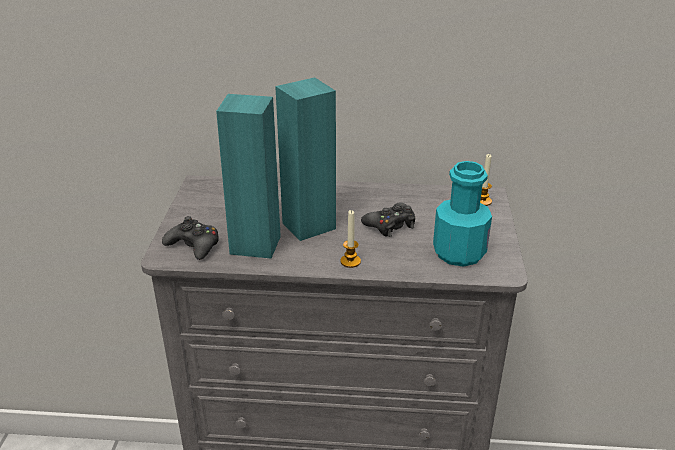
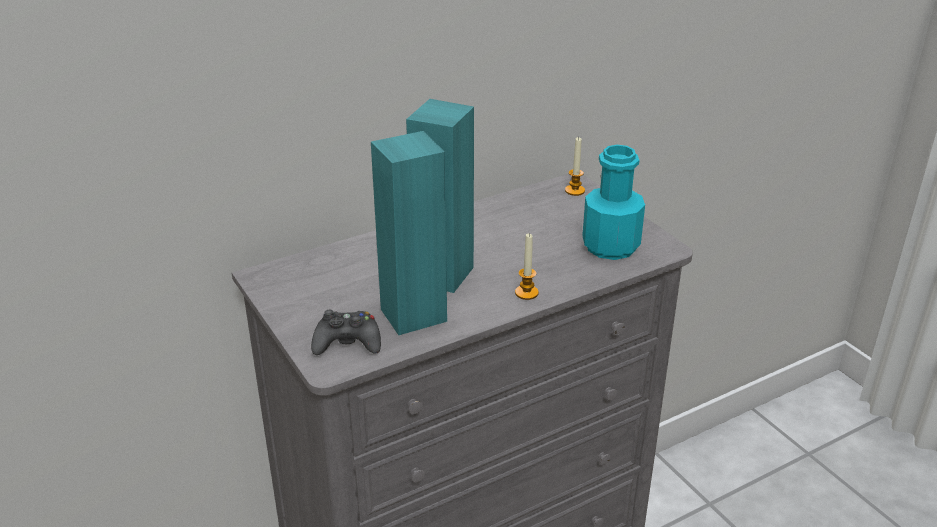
camera: 35 degrees left, 0 degrees up
black game controller [361,202,415,237] -> none

